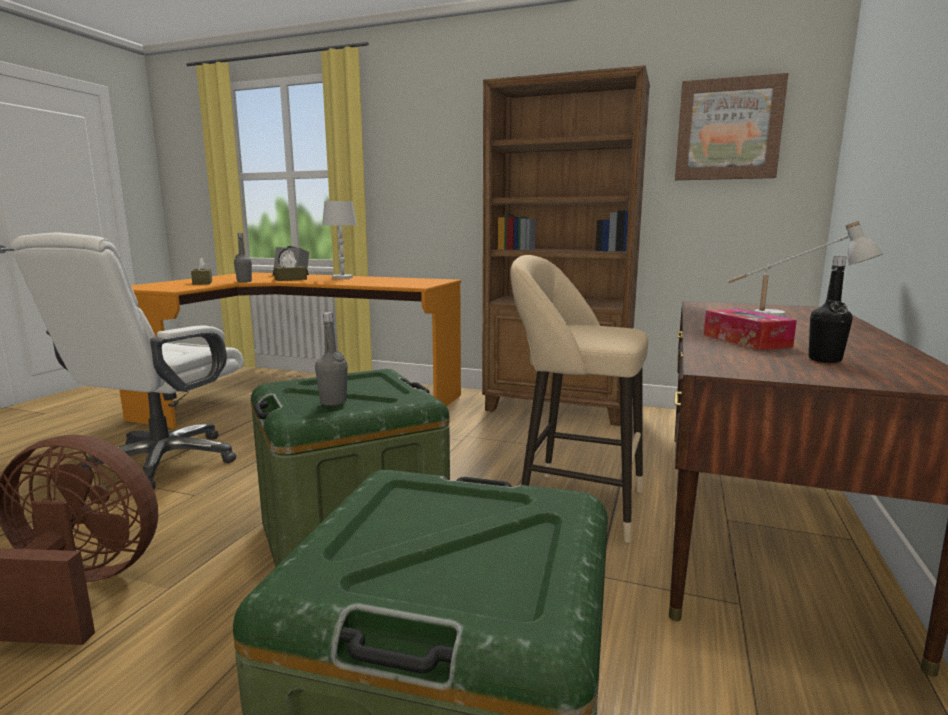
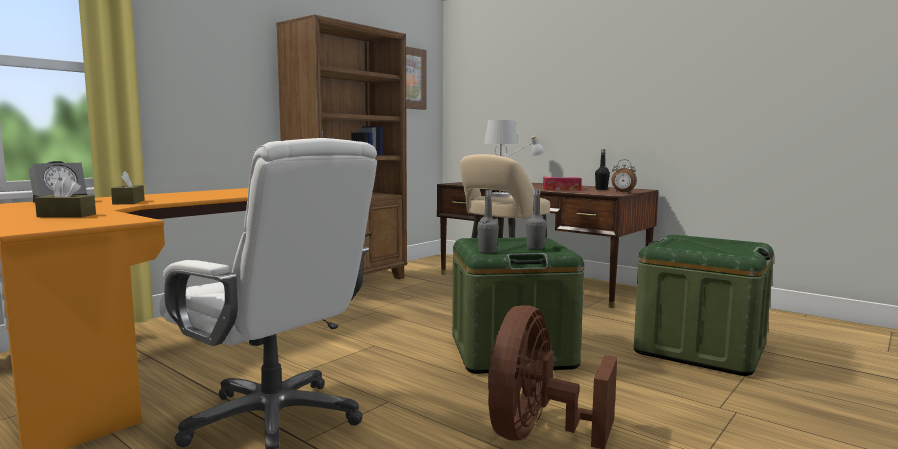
camera: 70 degrees left, 5 degrees down
grey bottle [234,233,252,282] -> grey bottle moved to [477,190,499,253]
white table lamp [322,201,357,279] -> white table lamp moved to [484,120,518,197]
none -> alarm clock [612,160,637,193]

